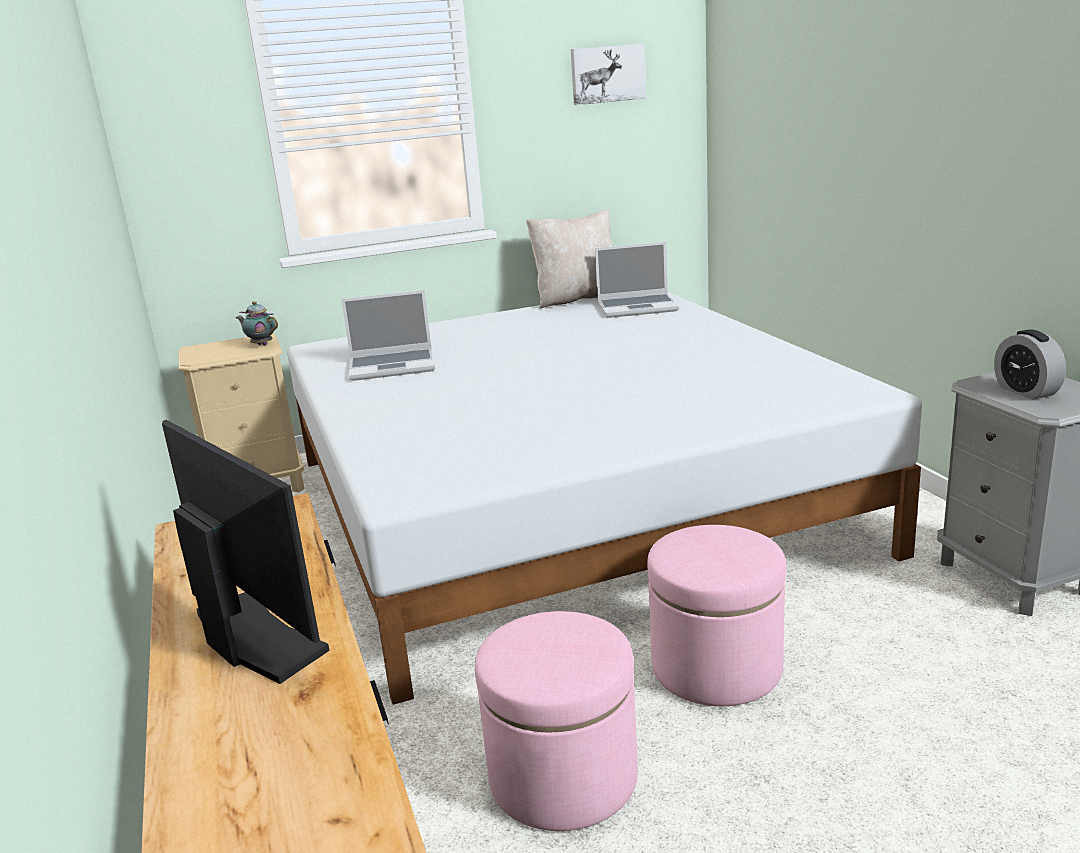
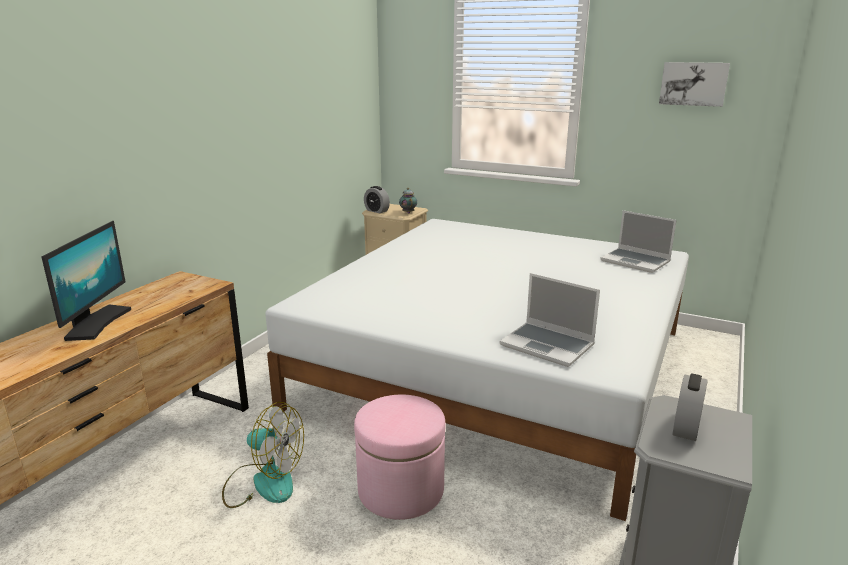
camera: 45 degrees right, 0 degrees up
laptop [341,290,435,381] -> laptop moved to [500,273,600,367]
pink ottoman [475,611,638,831] -> fan [222,402,304,508]
beige pillow [526,210,613,309] -> none
none -> alarm clock [364,186,390,213]

